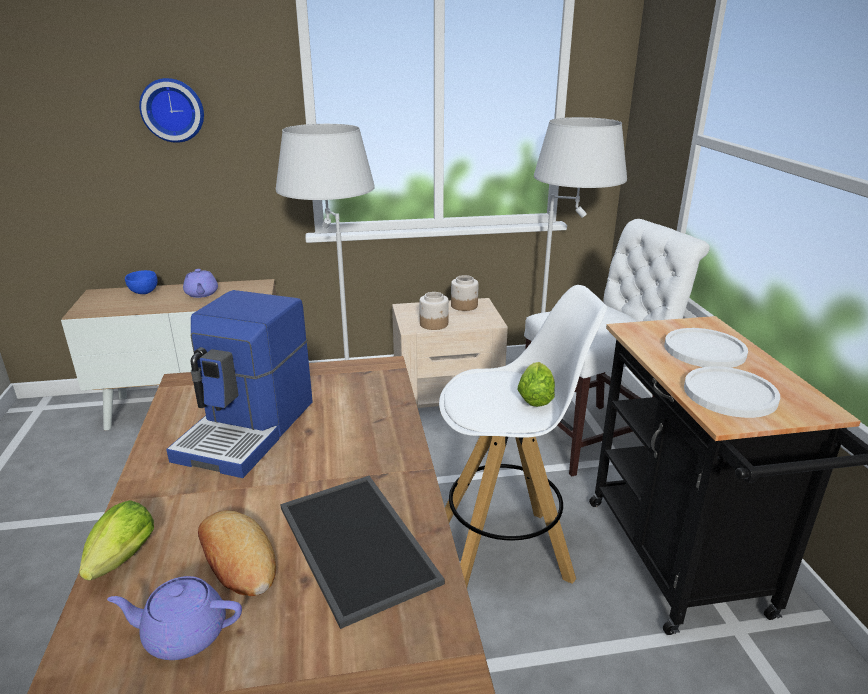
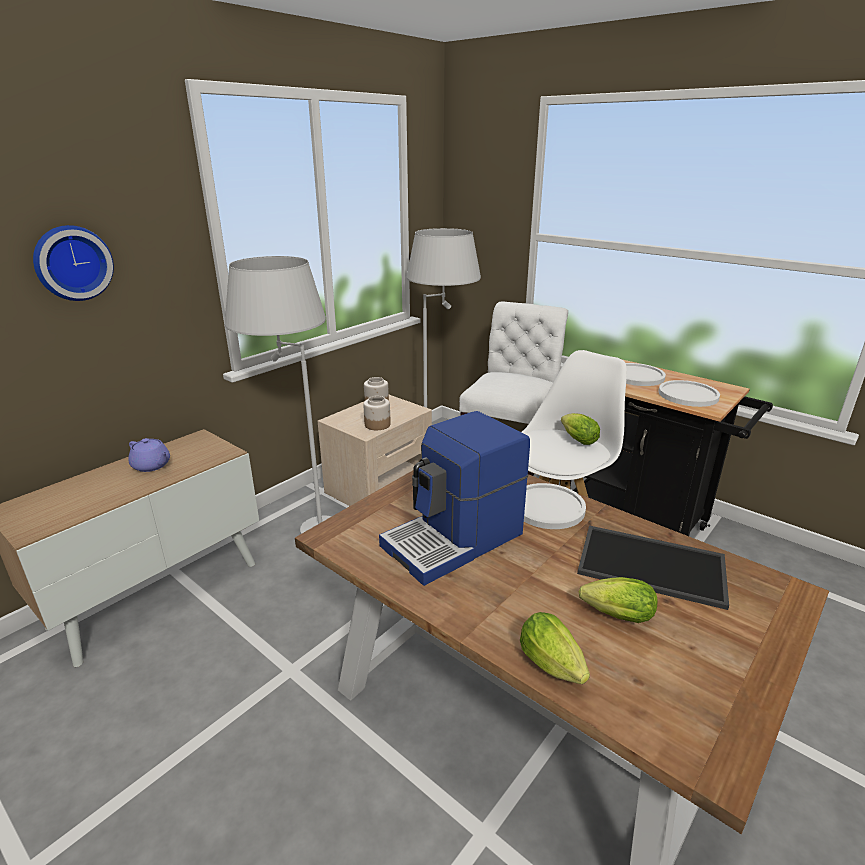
camera: 40 degrees left, 0 degrees up
purple teapot [107,576,242,660] -> none
blue bowl [125,270,158,294] -> none
coffee machine [166,290,313,478] -> coffee machine turned 75 degrees clockwise [379,411,530,586]
bread [198,510,276,596] -> lettuce [579,577,657,623]
none -> white plate [524,483,586,529]

